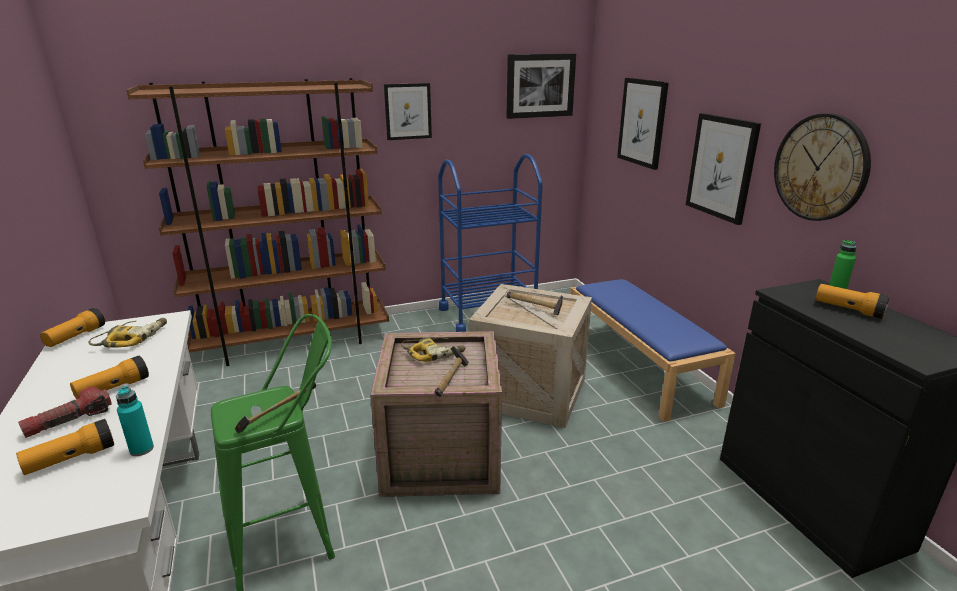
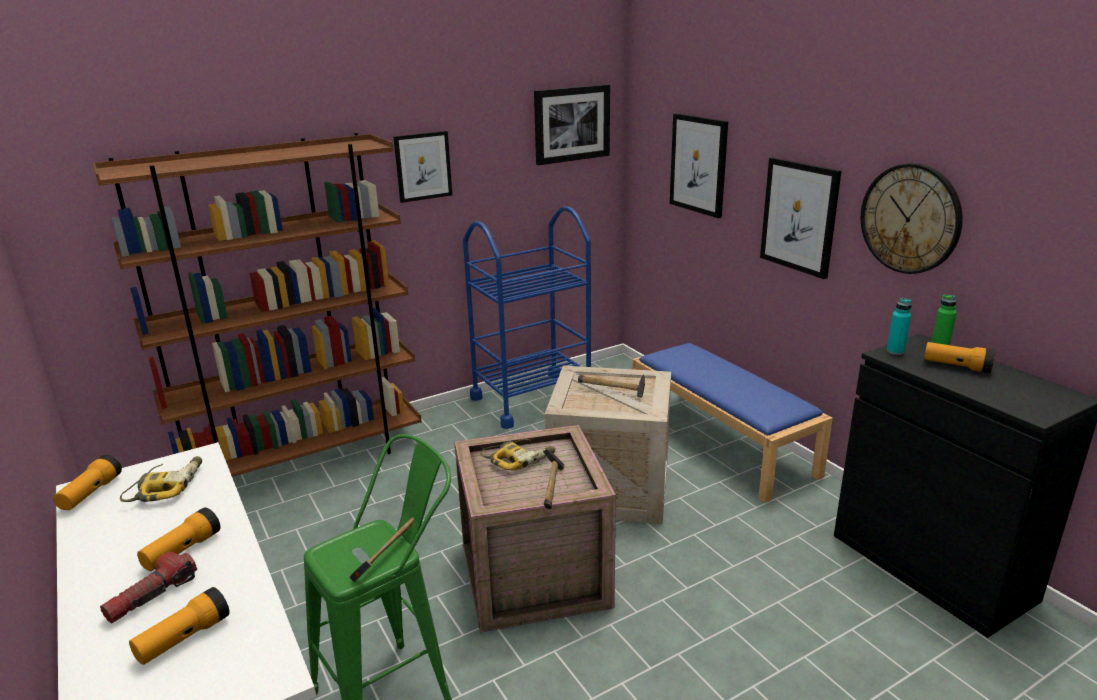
camera: 10 degrees left, 0 degrees up
turquoise bottle [116,386,154,456] -> turquoise bottle moved to [887,298,912,355]

